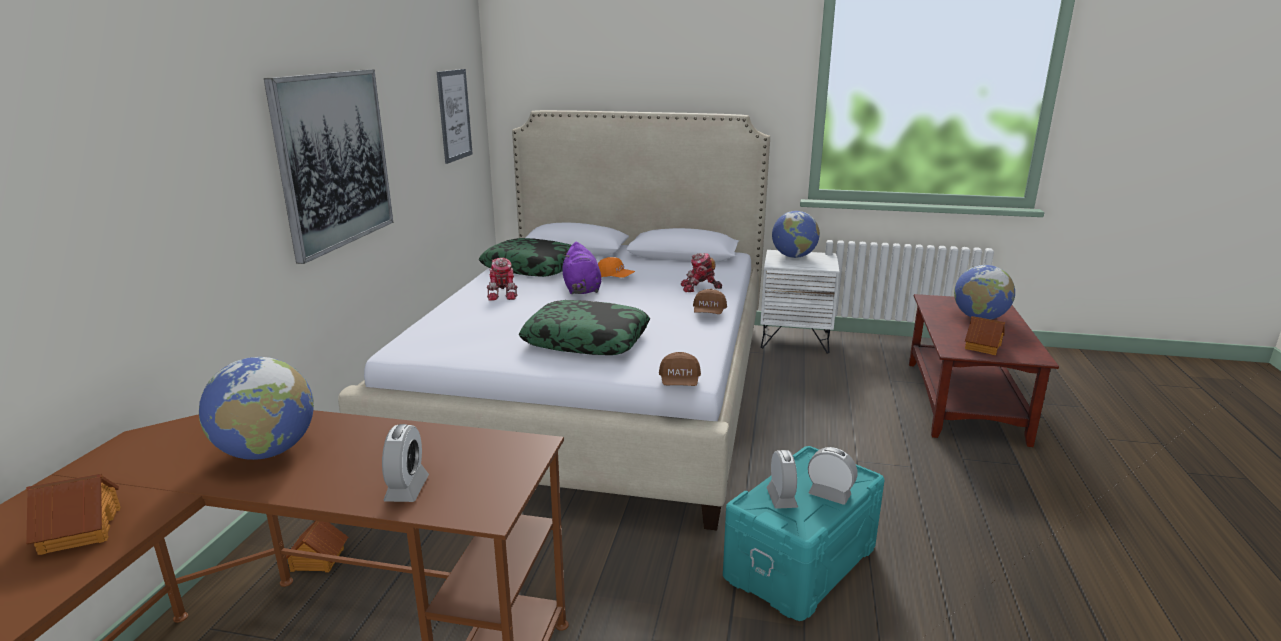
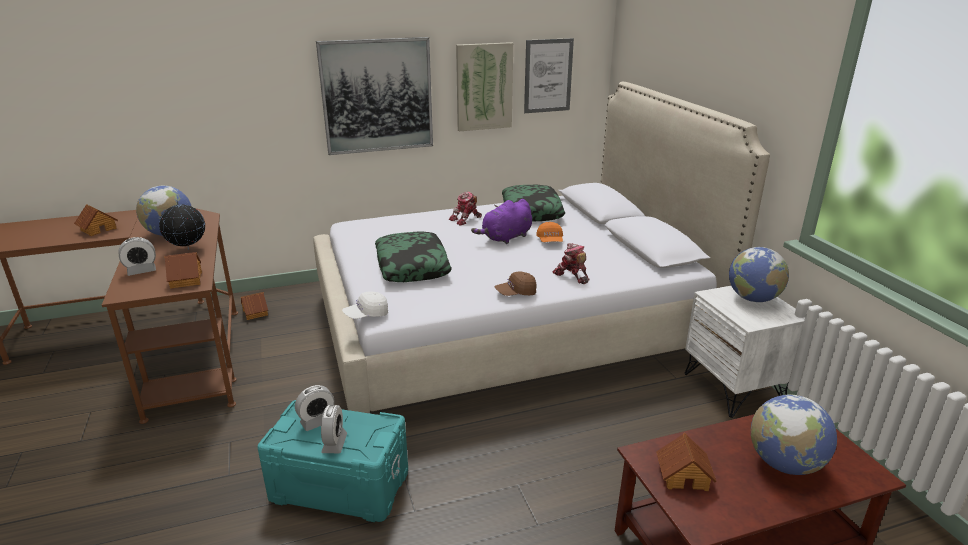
camera: 60 degrees right, 5 degrees up
brown cap [659,352,701,386] -> white cap [342,291,388,319]
none -> globe [159,200,205,250]
none -> toy house [164,252,202,289]
none -> picture [456,42,513,131]

